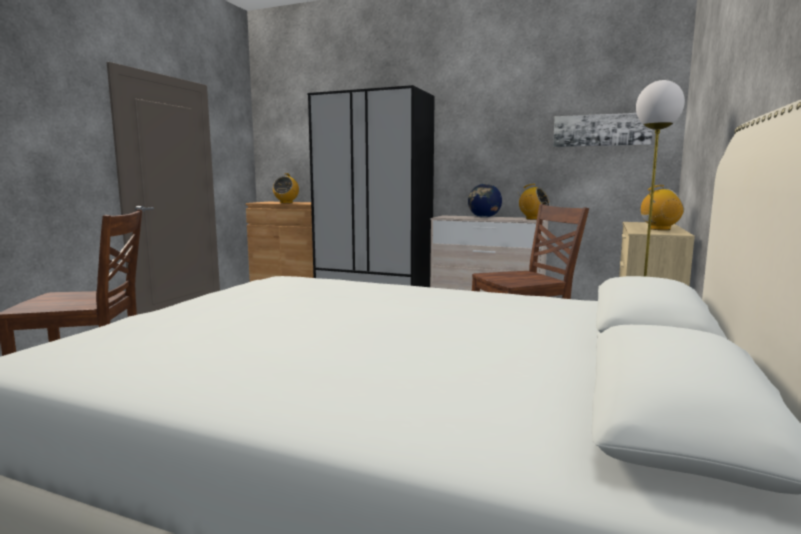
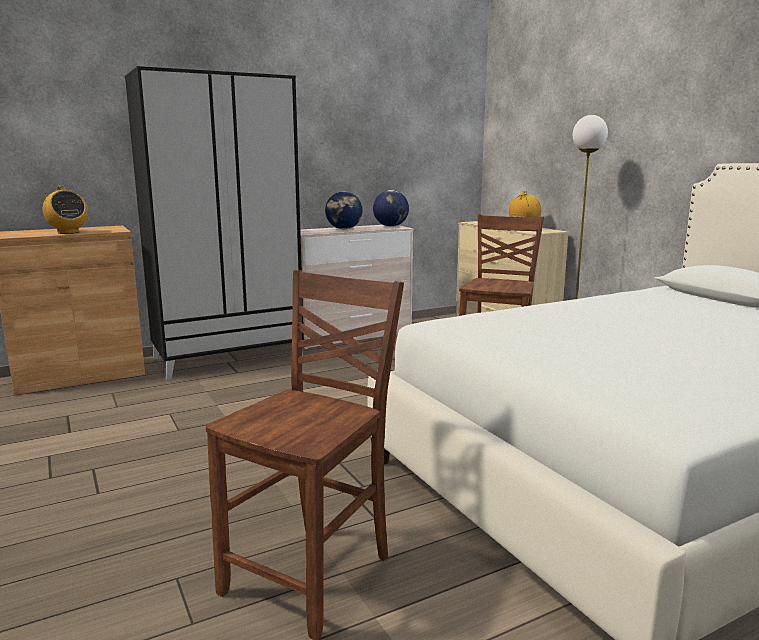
camera: 50 degrees left, 5 degrees up
radio [518,184,550,220] -> globe [373,190,409,227]
picture [553,113,652,147] -> none

